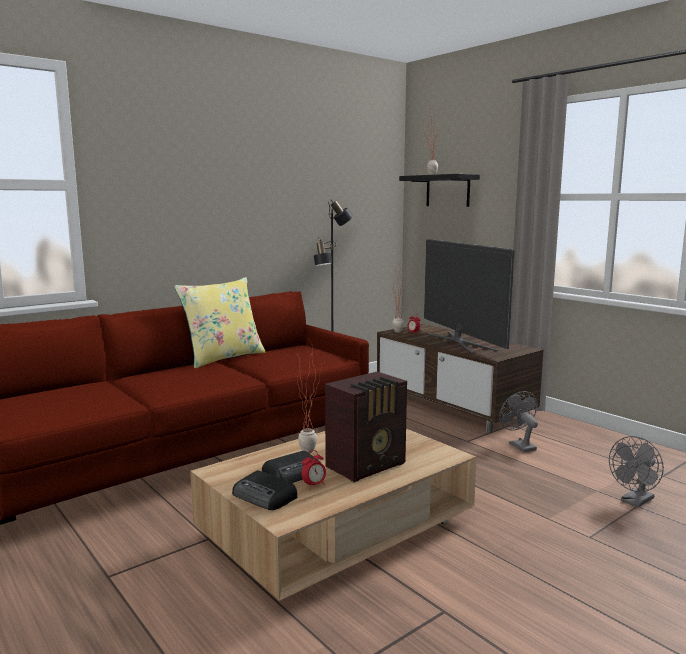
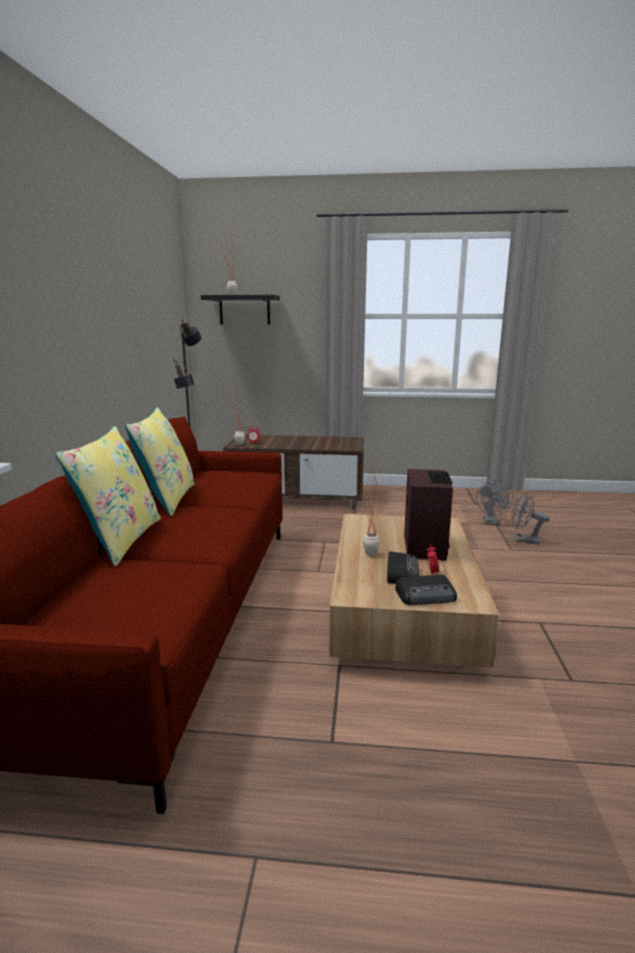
camera: 45 degrees left, 5 degrees up
television [424,239,515,353] -> none
grey fan [499,391,538,452] -> grey fan moved to [511,492,550,545]
none -> yellow pillow [55,426,161,566]

